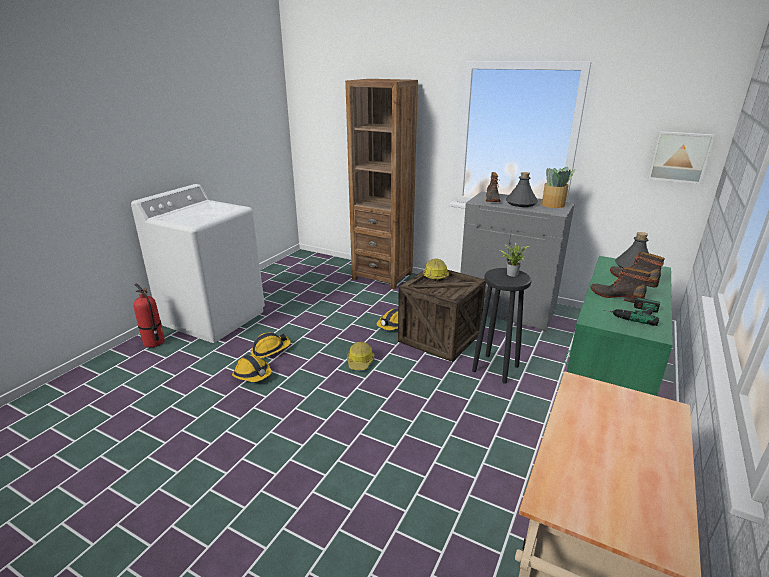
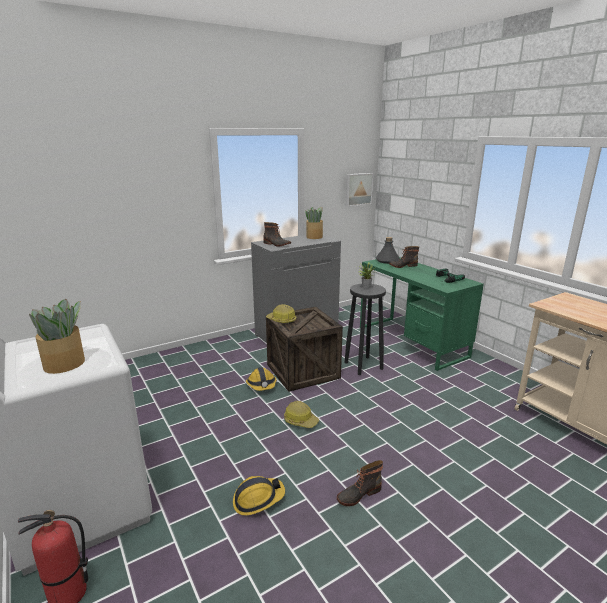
camera: 60 degrees left, 5 degrees down
hard hat [251,333,291,358] -> none
brown bookcase [345,79,418,289] -> none
grey bottle [506,172,538,207] -> none
boot [590,267,651,303] -> boot moved to [337,460,383,506]
none -> potted plant [29,299,85,374]

